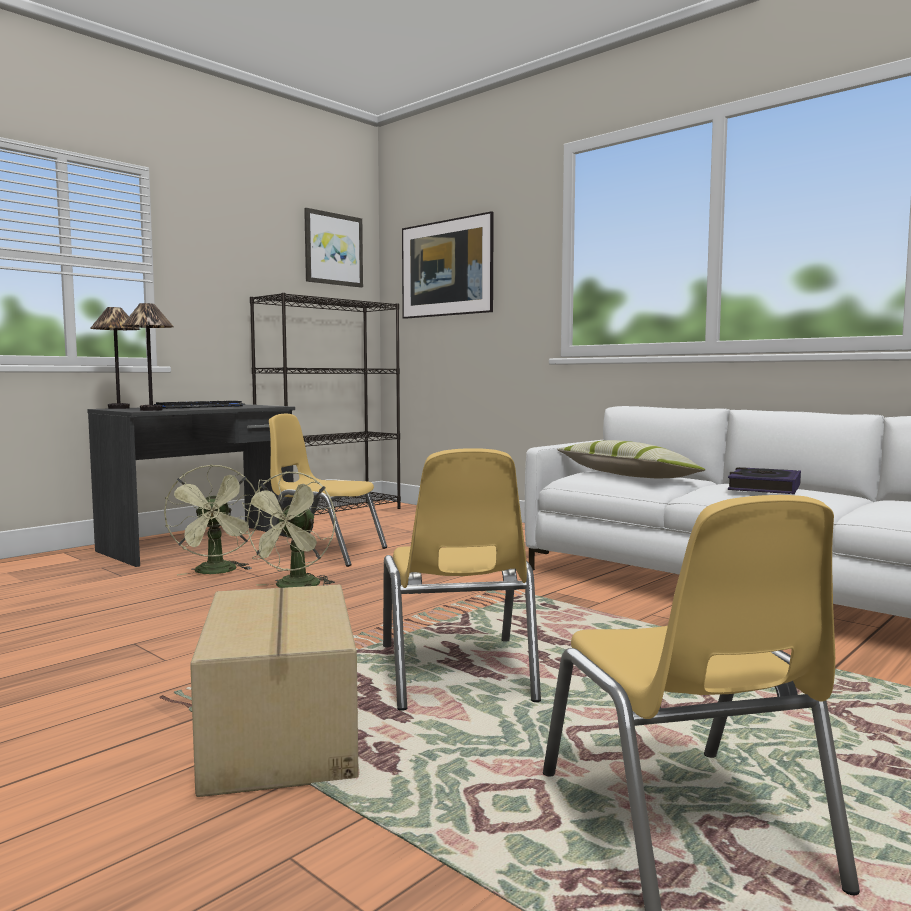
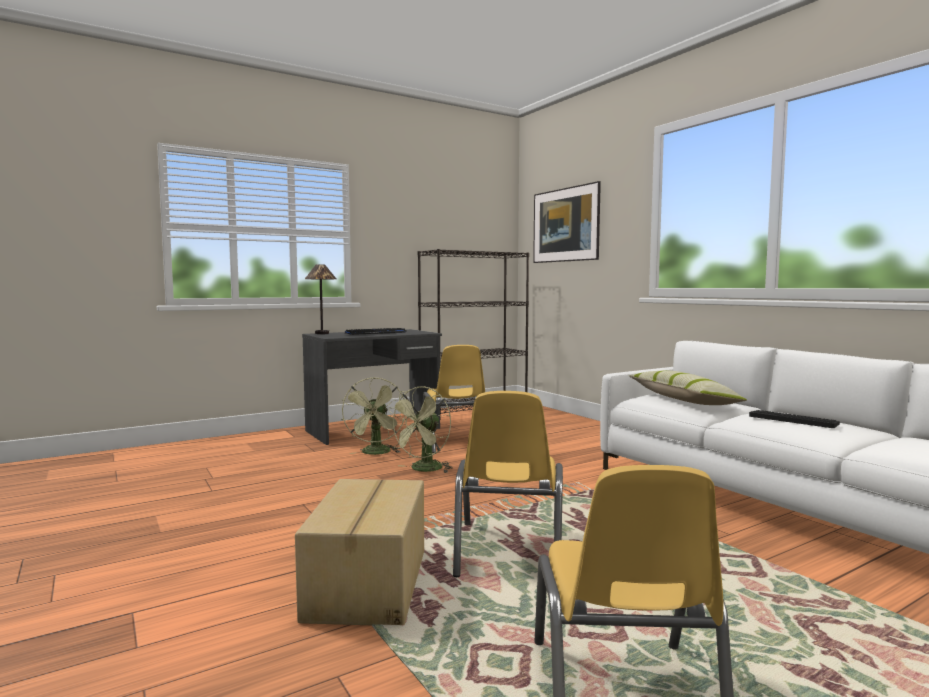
camera: 15 degrees right, 0 degrees up
table lamp [122,303,174,411] -> none
yellow chair [268,414,387,567] -> yellow chair turned 135 degrees counterclockwise [423,345,485,453]
picture [304,208,363,288] -> none
book [728,467,801,494] -> keyboard [749,410,840,428]

